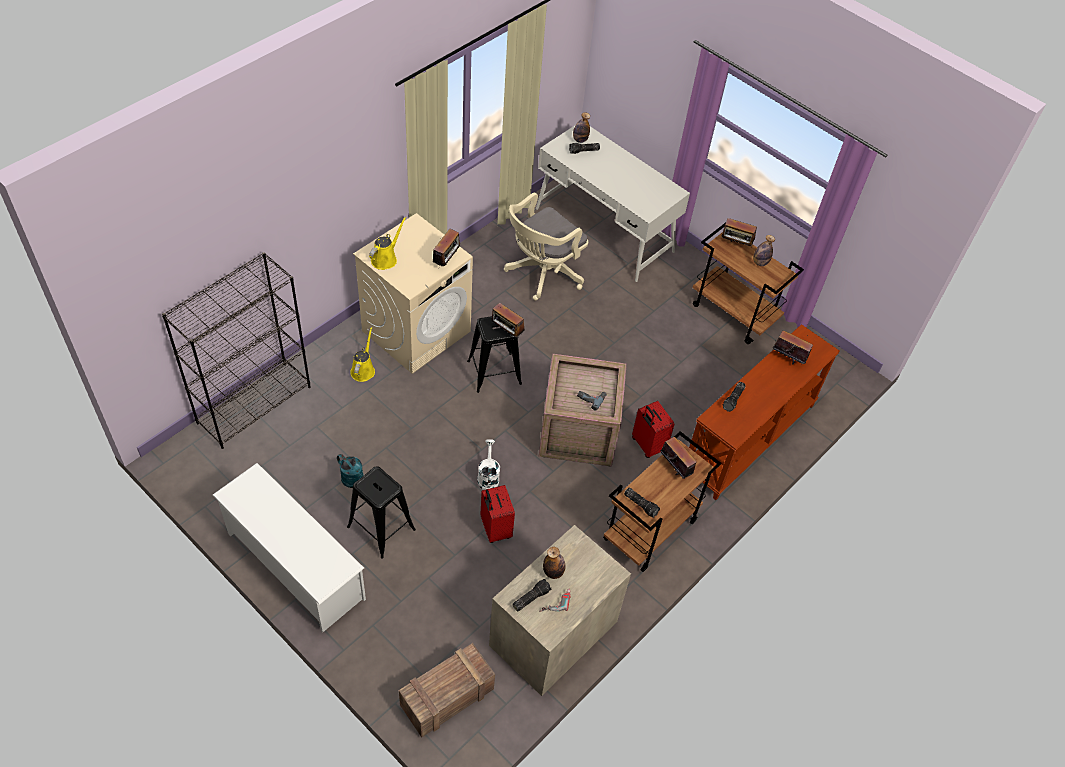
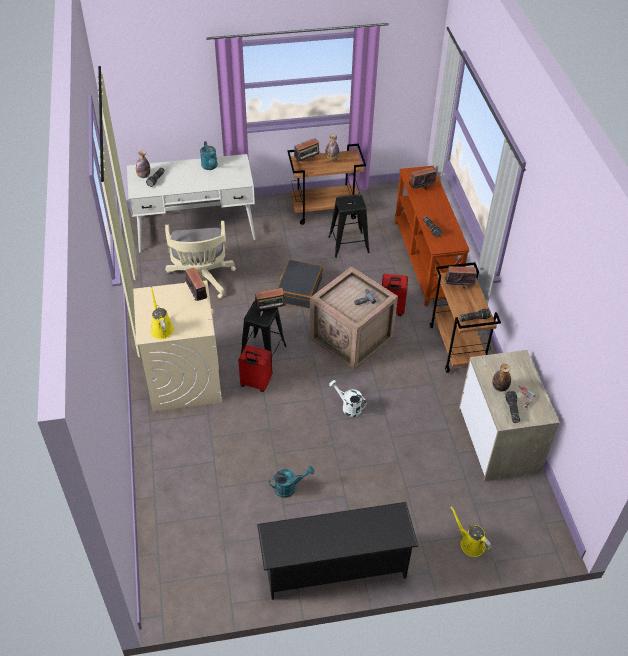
camera: 50 degrees left, 5 degrees down
black bookcase [162,252,311,449] -> none
white shoe rack [213,463,366,632] -> black shoe rack [257,502,419,600]
black stool [347,466,416,559] -> black stool moved to [328,194,370,258]
yellow watering can [350,327,375,382] -> yellow watering can moved to [451,506,492,557]
crate [399,643,495,738] -> none
red suitcase [480,485,515,543] -> red suitcase moved to [238,345,272,392]
none -> turquoise watering can [200,141,218,170]
none -> black suitcase [277,260,323,308]

